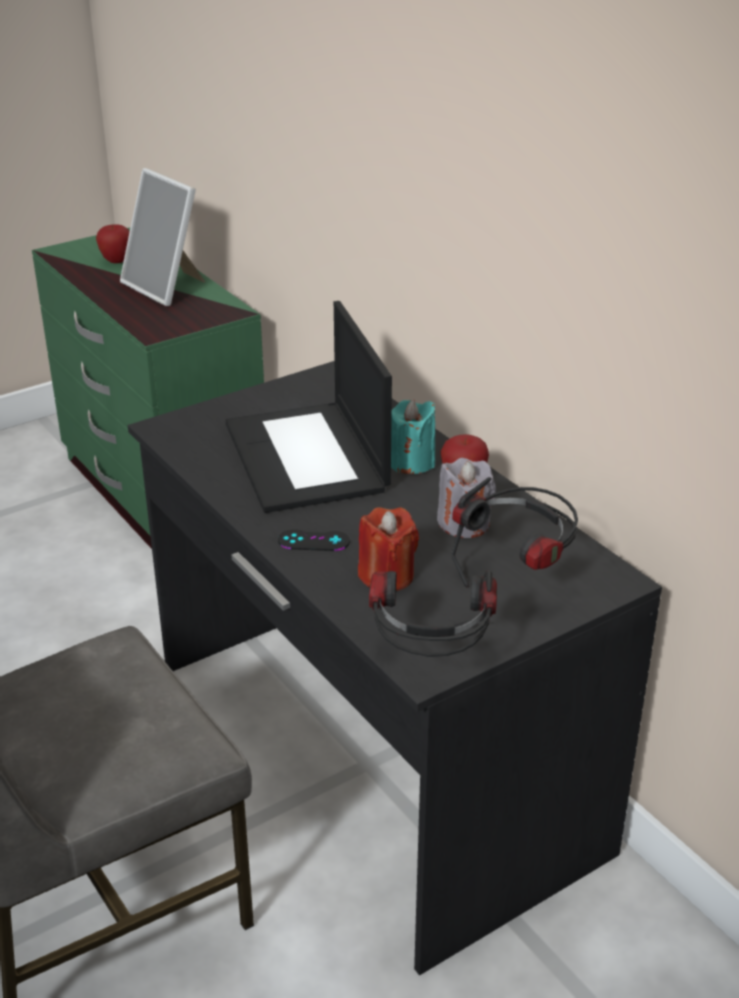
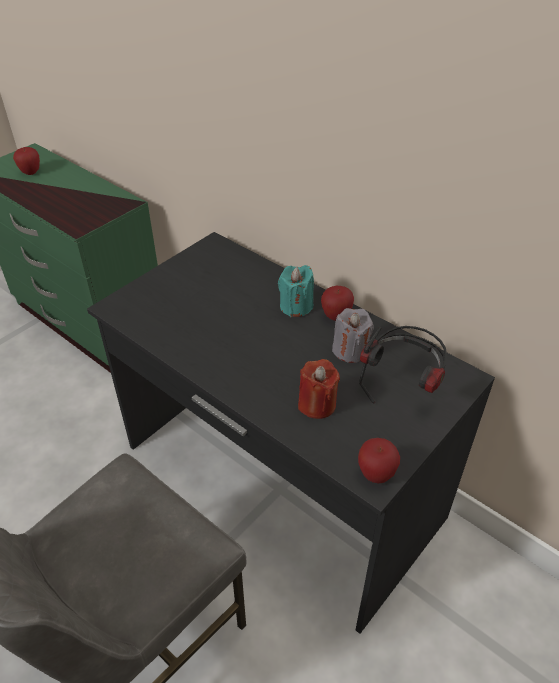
camera: 15 degrees left, 10 degrees up
picture frame [120,168,205,306] -> none
laptop [226,301,392,513] -> none
black game controller [278,529,350,551] -> none
headphones [369,570,497,657] -> apple [358,438,400,484]

